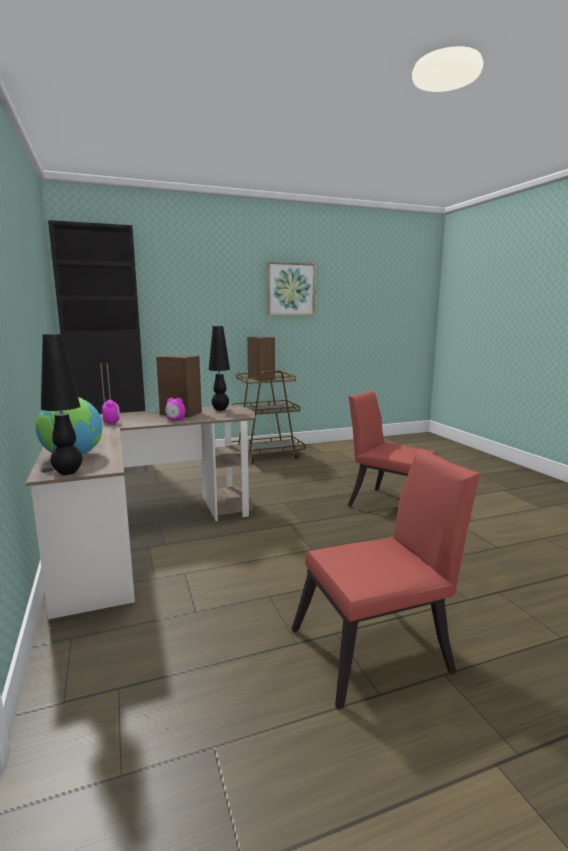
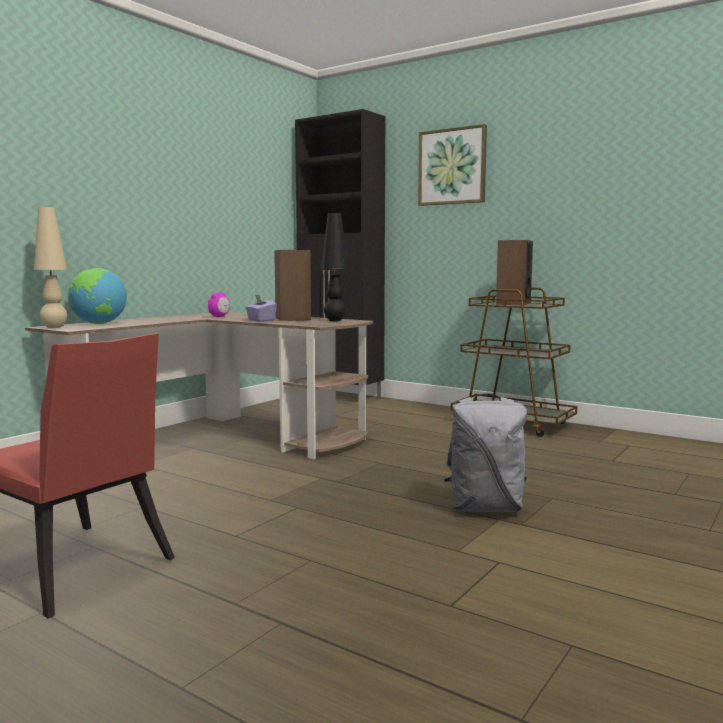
camera: 55 degrees right, 5 degrees down
black table lamp [41,334,82,475] -> beige table lamp [34,207,67,328]
alarm clock [165,398,186,421] -> purple tissue box [245,295,277,322]
picture [267,262,316,315] -> picture moved to [418,124,487,206]
red chair [348,391,437,507] -> grey backpack [444,393,527,512]

